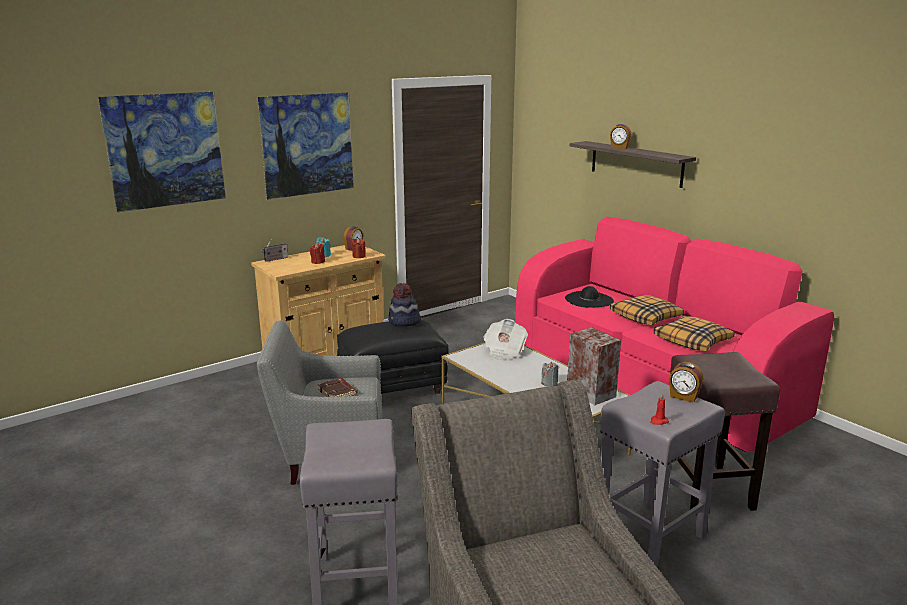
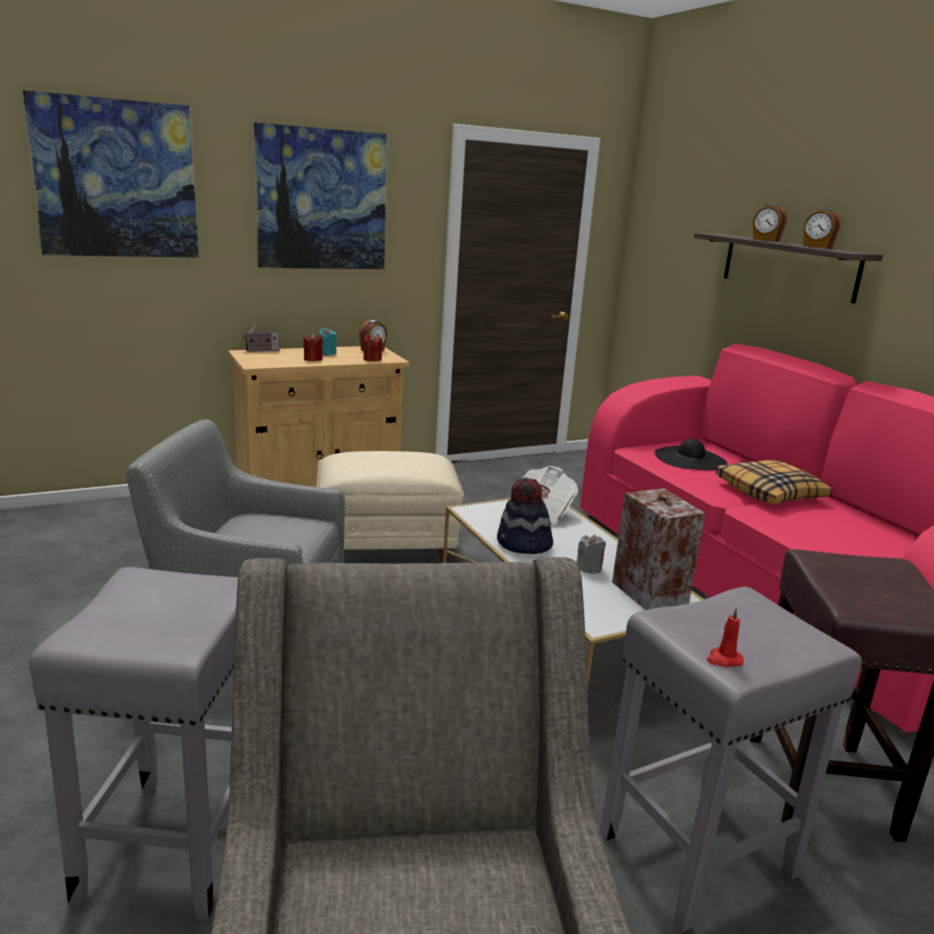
camera: 10 degrees right, 0 degrees up
brown book [318,378,357,397] -> none
black ottoman [337,320,449,394] -> beige ottoman [317,451,464,562]
hat [388,283,421,326] -> hat moved to [497,478,553,554]
pillow [654,316,735,351] -> none
alarm clock [669,362,703,403] -> alarm clock moved to [803,208,840,248]

